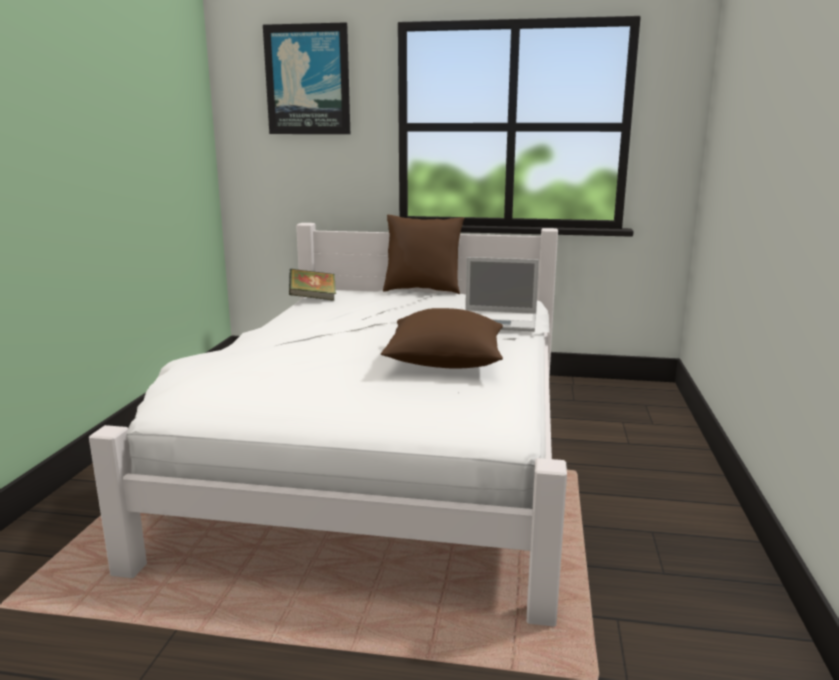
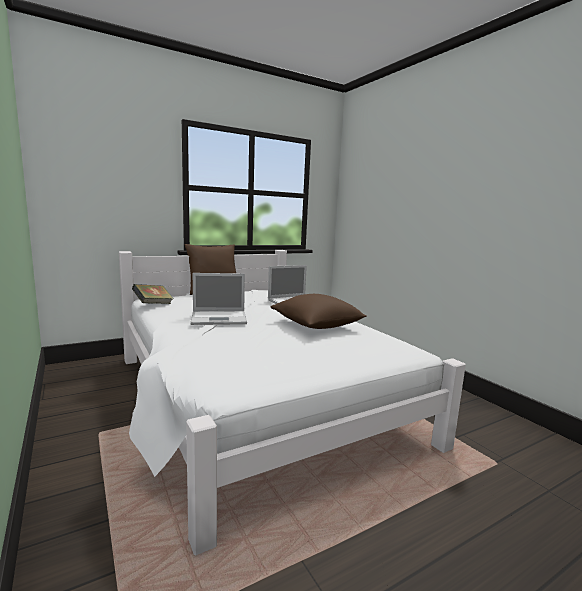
camera: 40 degrees left, 5 degrees down
picture [263,22,350,134] -> none
none -> laptop [190,273,247,325]

